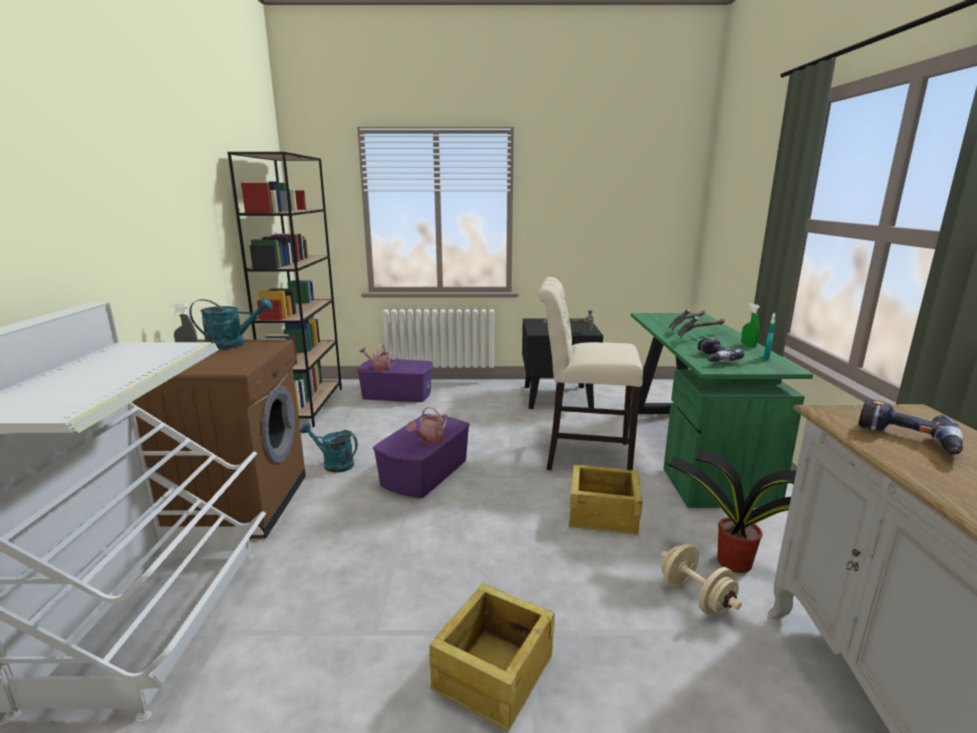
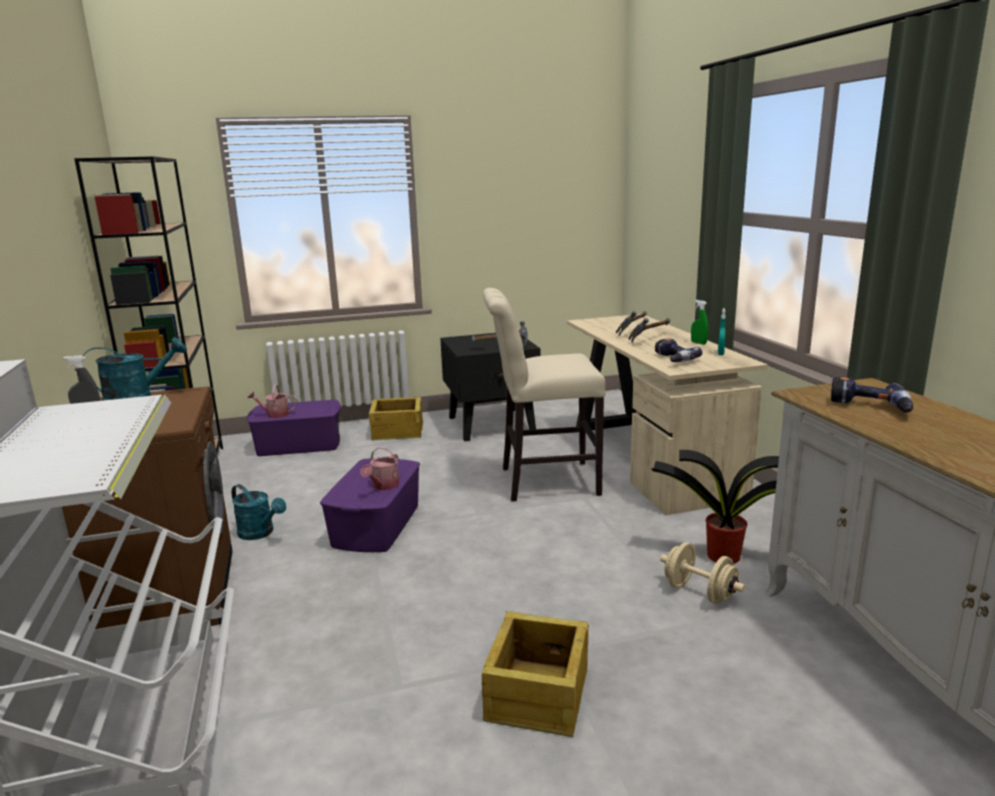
camera: 15 degrees left, 0 degrees up
turquoise watering can [300,422,358,472] -> turquoise watering can turned 150 degrees counterclockwise [232,484,286,540]
crate [569,465,642,535] -> crate moved to [369,397,423,440]
green desk [631,313,813,508] -> beige desk [567,314,768,515]

